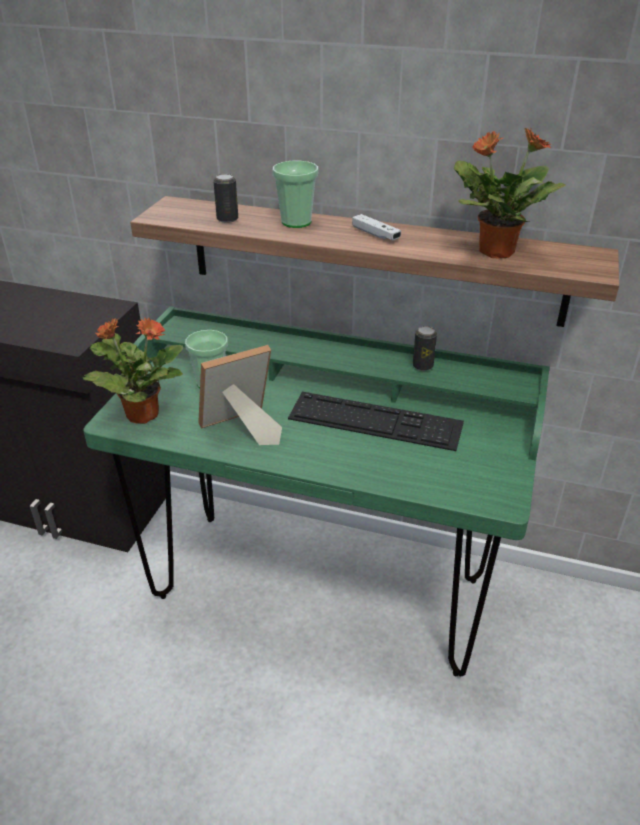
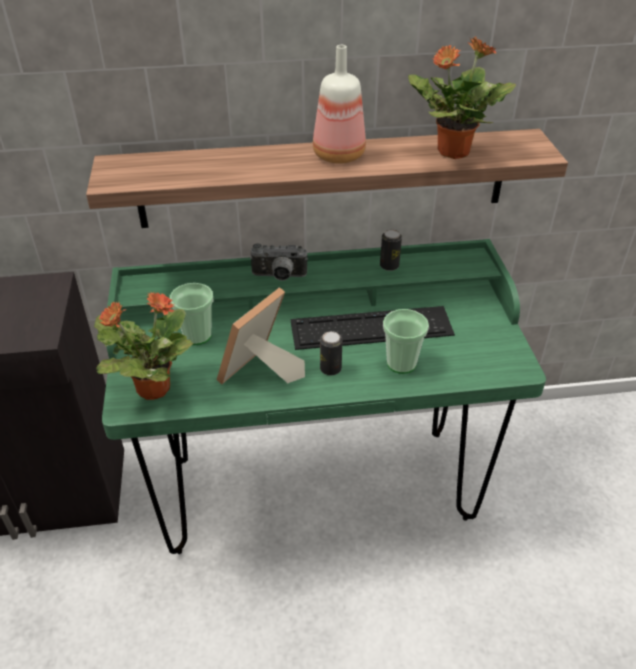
camera: 25 degrees left, 5 degrees up
can [213,174,238,223] -> can moved to [320,331,342,375]
cup [273,161,318,228] -> cup moved to [383,309,429,374]
white game controller [352,214,401,240] -> bottle [313,45,366,164]
none -> camera [250,243,308,281]

